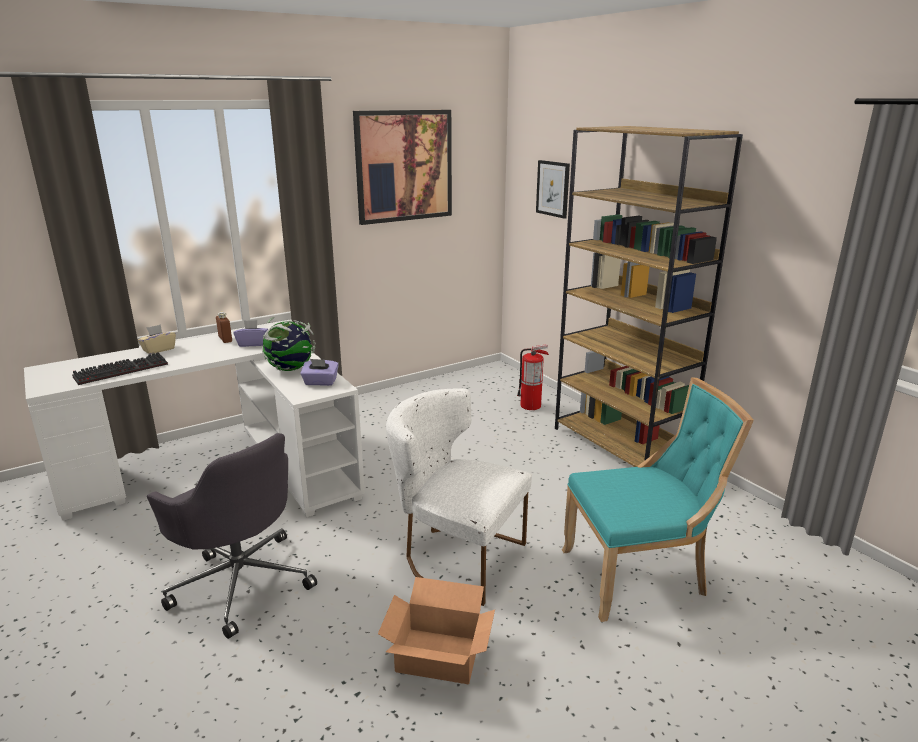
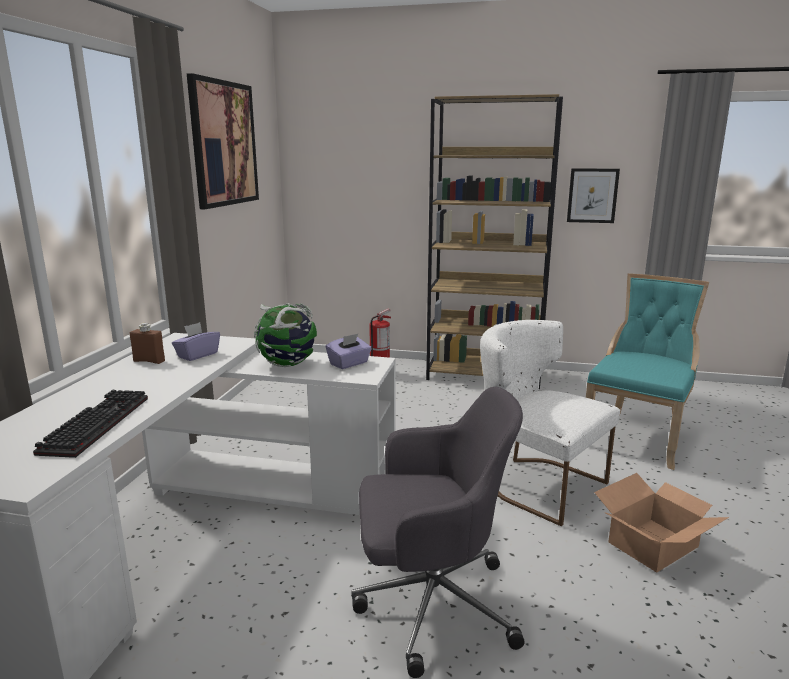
camera: 45 degrees left, 5 degrees down
beige tissue box [138,324,176,354] -> none
white chair [386,389,532,606] -> white chair turned 60 degrees clockwise [480,320,620,526]
picture [536,160,570,219] -> picture moved to [567,168,620,223]

